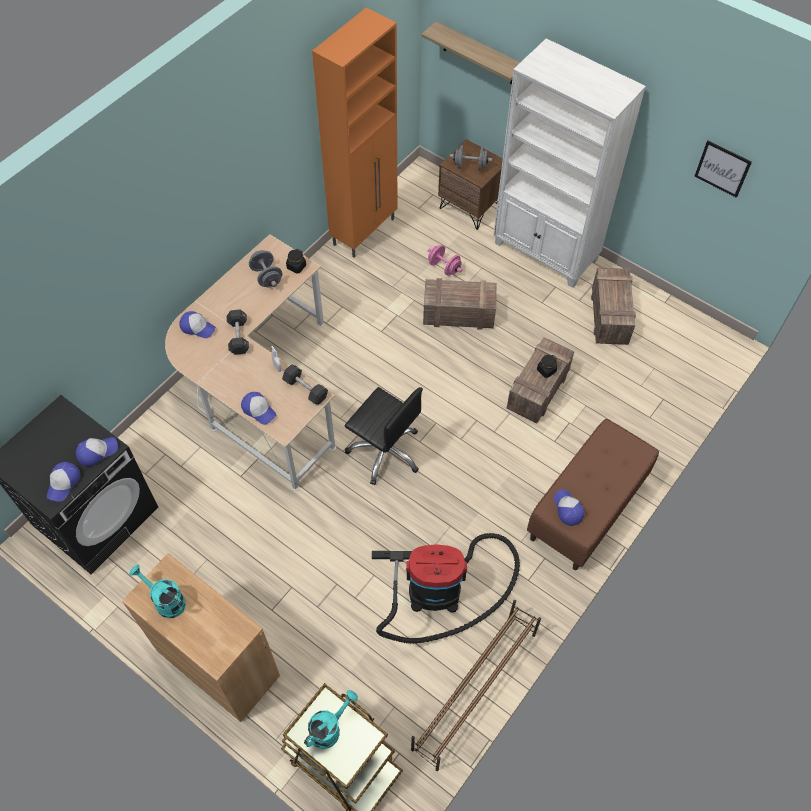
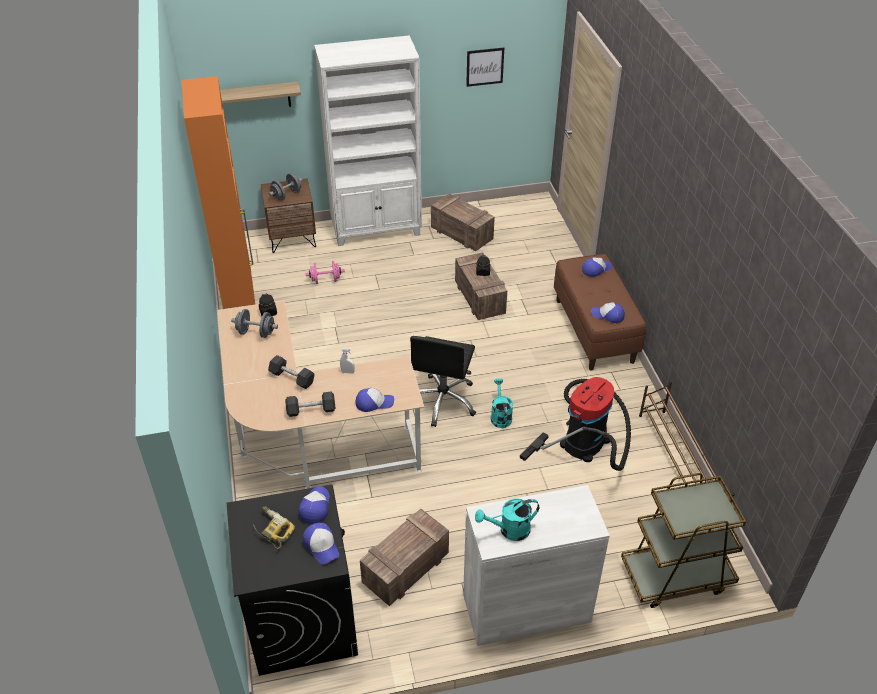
camera: 50 degrees left, 15 degrees down
brown cabinet [122,553,280,722] -> white cabinet [463,485,610,646]
cap [179,311,216,338] -> cap moved to [582,257,612,277]
black dumbbell [282,365,328,405] -> black dumbbell moved to [285,392,335,417]
turquoise watering can [304,690,358,749] -> turquoise watering can moved to [491,378,513,428]
black office chair [345,387,423,485] -> black office chair turned 120 degrees clockwise [410,336,476,427]
crate [423,278,497,330] -> crate moved to [360,509,449,606]
none -> power drill [253,507,295,549]

